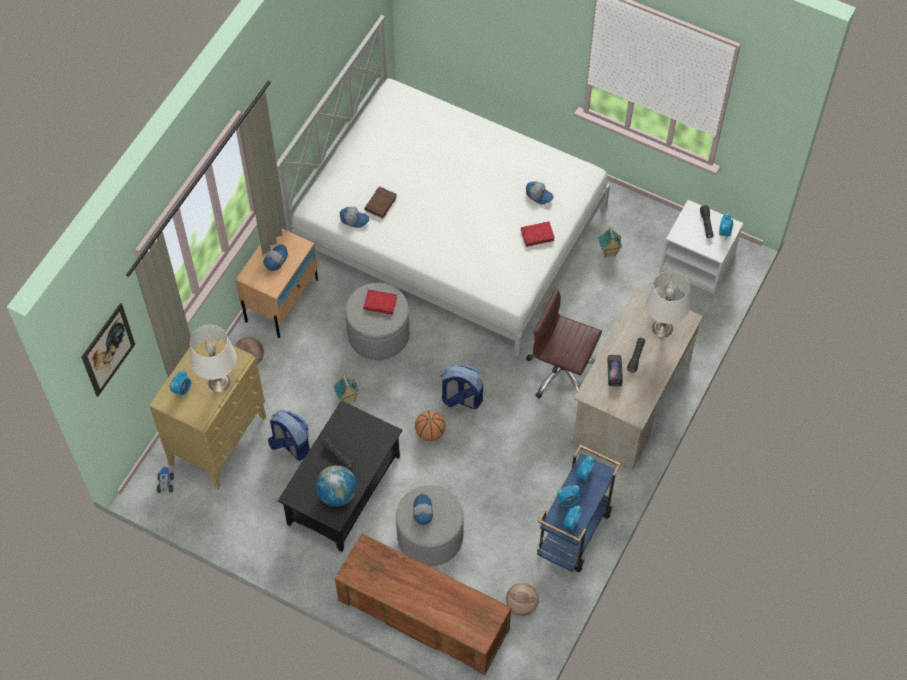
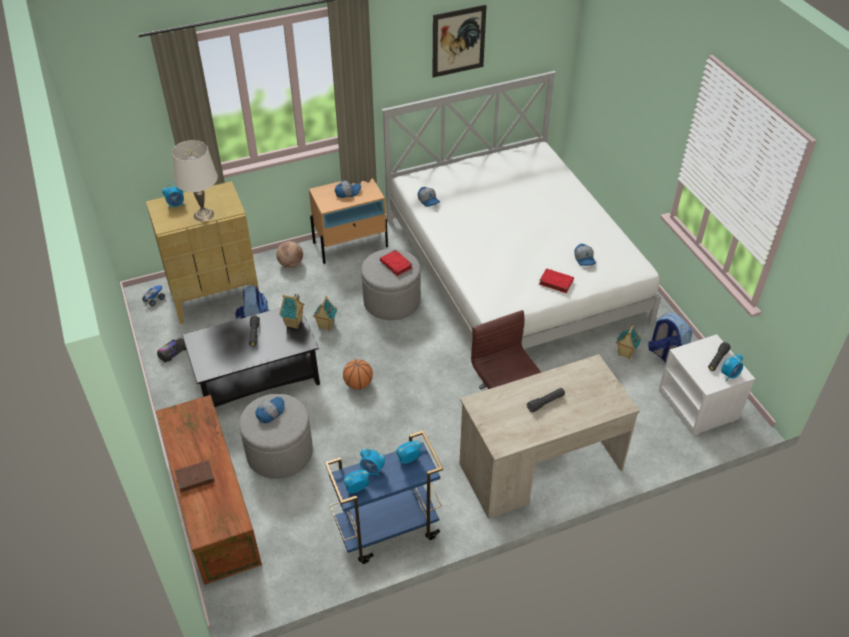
camera: 40 degrees right, 15 degrees down
picture [81,303,135,397] -> picture moved to [432,5,487,77]
globe [316,465,357,507] -> none
brown book [364,186,397,218] -> brown book moved to [175,460,215,493]
backpack [440,365,483,409] -> backpack moved to [648,313,692,362]
basketball [506,583,539,616] -> none
toy truck [607,355,622,386] -> toy truck moved to [157,338,186,363]
white table lamp [645,271,690,337] -> none
none -> toy house [279,294,305,329]

